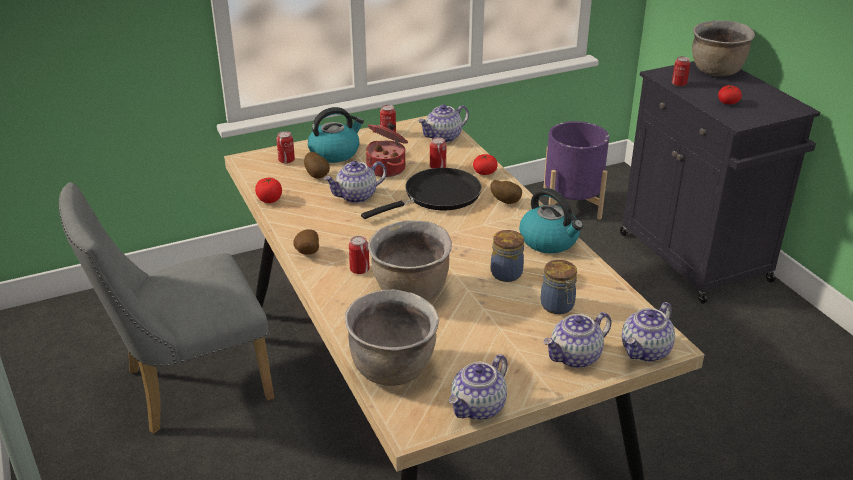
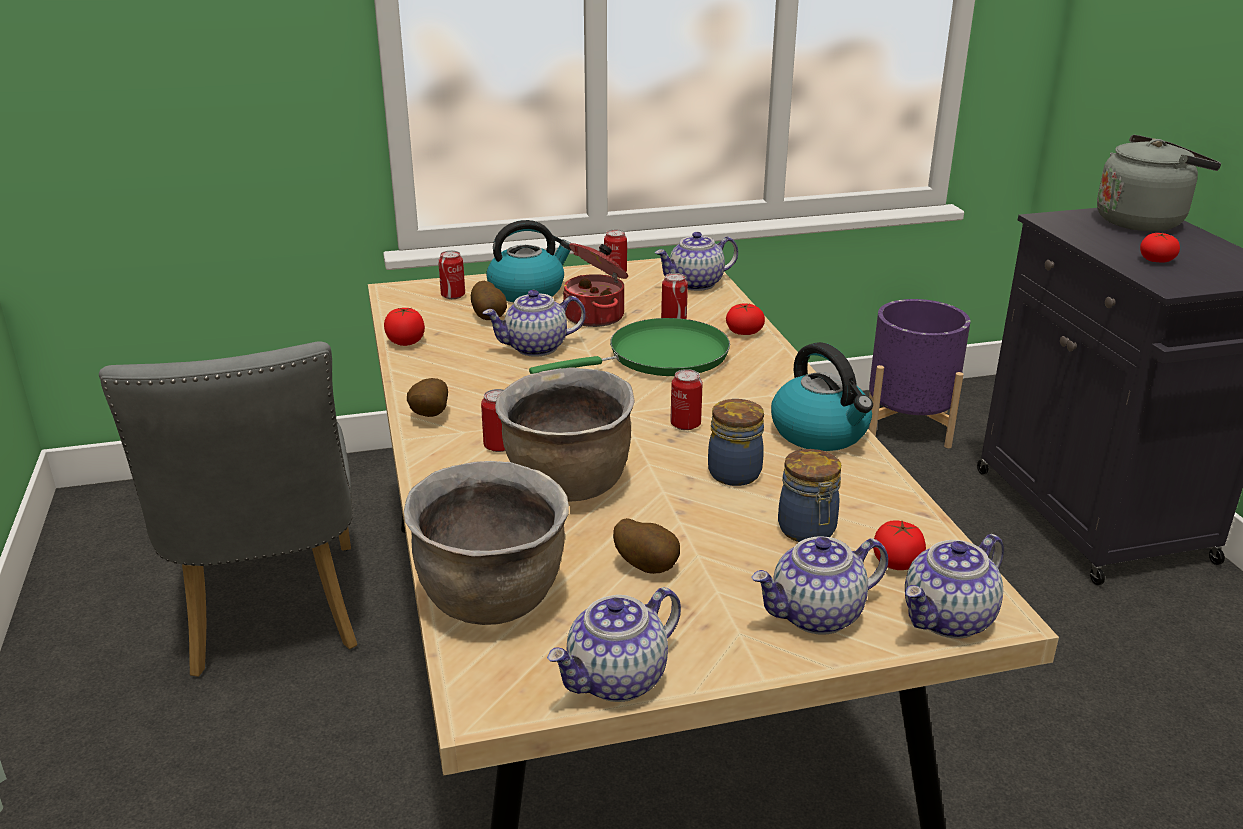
camera: 10 degrees right, 5 degrees down
grey chair [59,182,274,434] -> grey chair turned 90 degrees counterclockwise [99,341,357,677]
black frying pan [361,168,482,219] -> green frying pan [529,318,730,376]
potato [490,180,522,204] -> potato moved to [613,518,680,574]
can [672,56,690,87] -> can moved to [670,369,703,430]
brown cooking pot [692,20,755,76] -> grey kettle [1097,135,1221,231]
none -> tomato [873,520,926,570]

